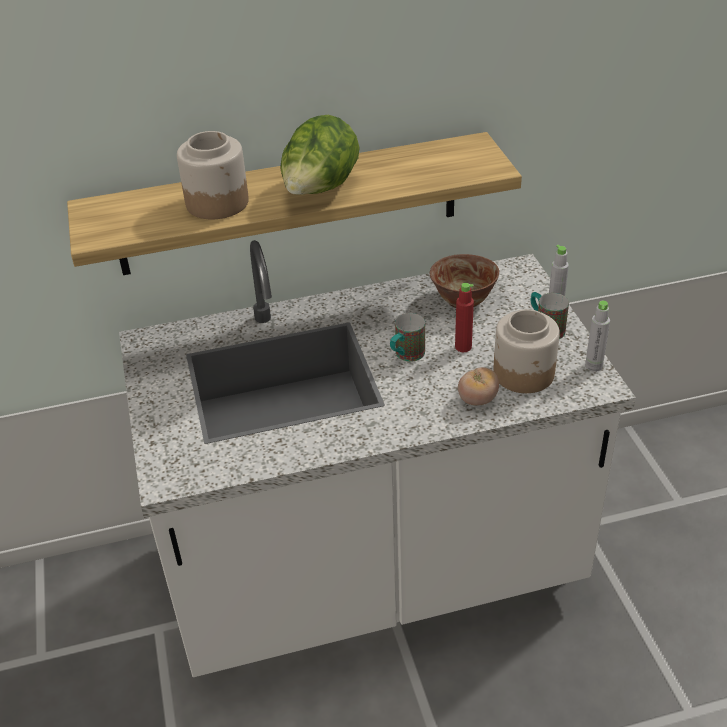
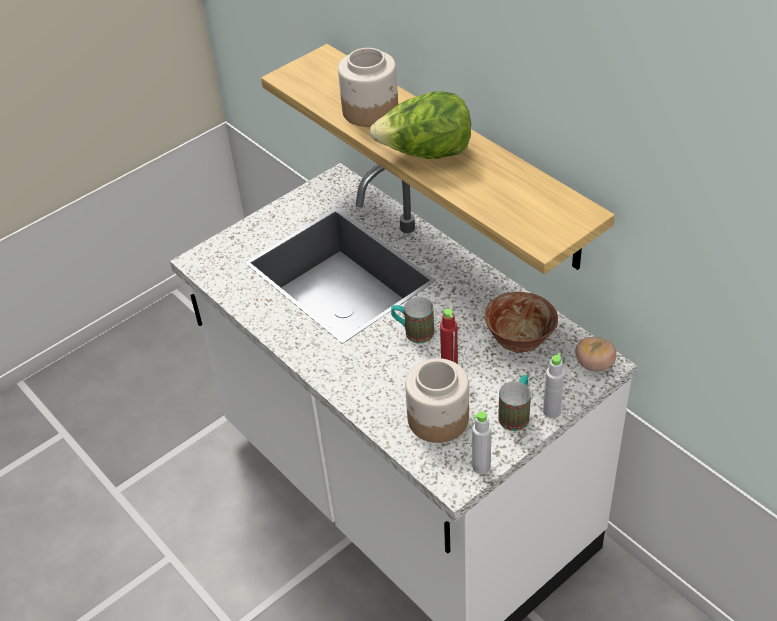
camera: 65 degrees right, 5 degrees up
tomato [458,367,499,406] -> tomato moved to [575,337,616,371]

